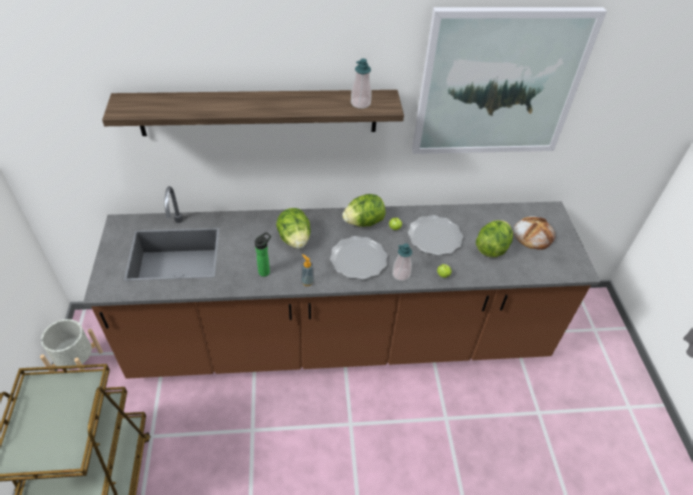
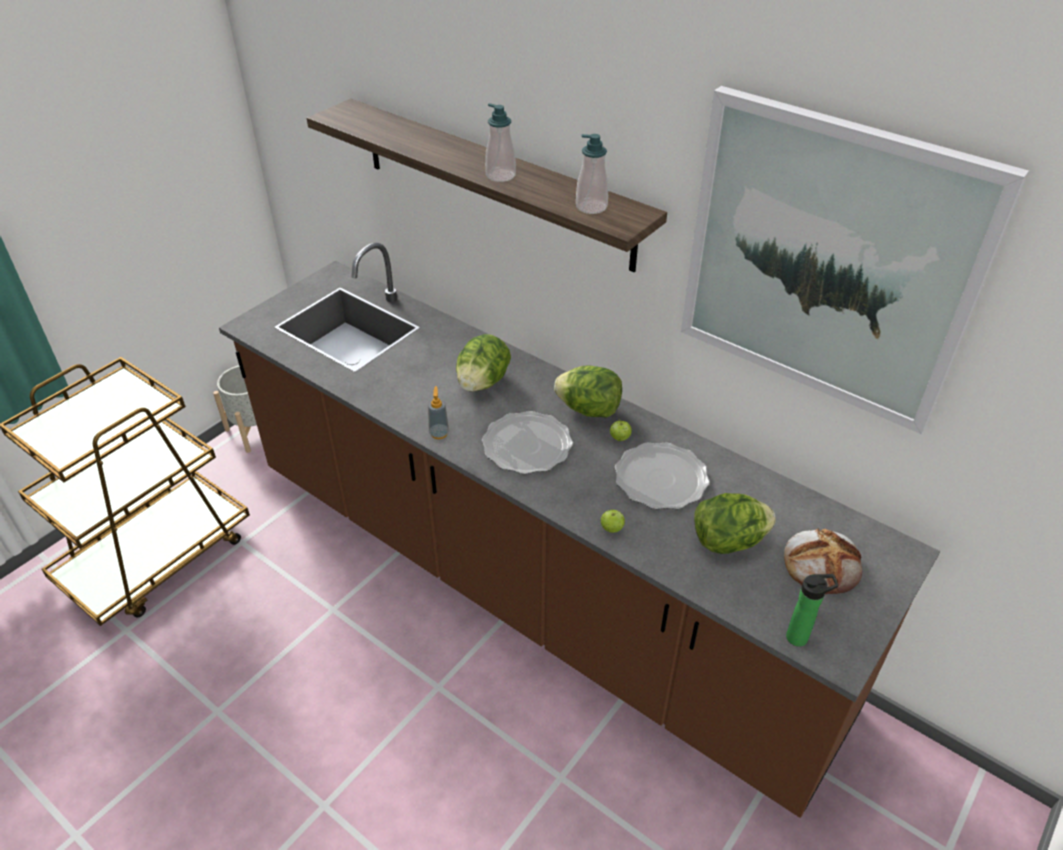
camera: 45 degrees right, 5 degrees down
bottle [255,232,271,277] -> bottle moved to [786,574,838,646]
soap dispenser [392,243,412,281] -> soap dispenser moved to [485,103,516,182]

